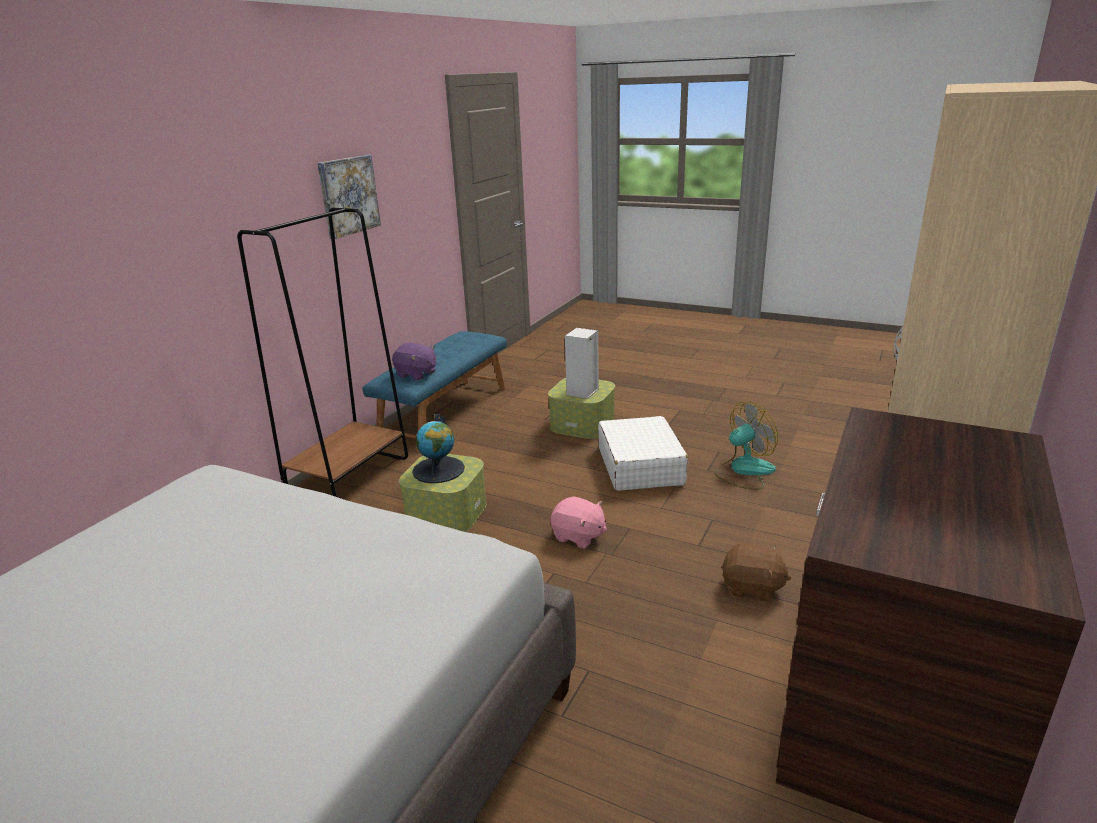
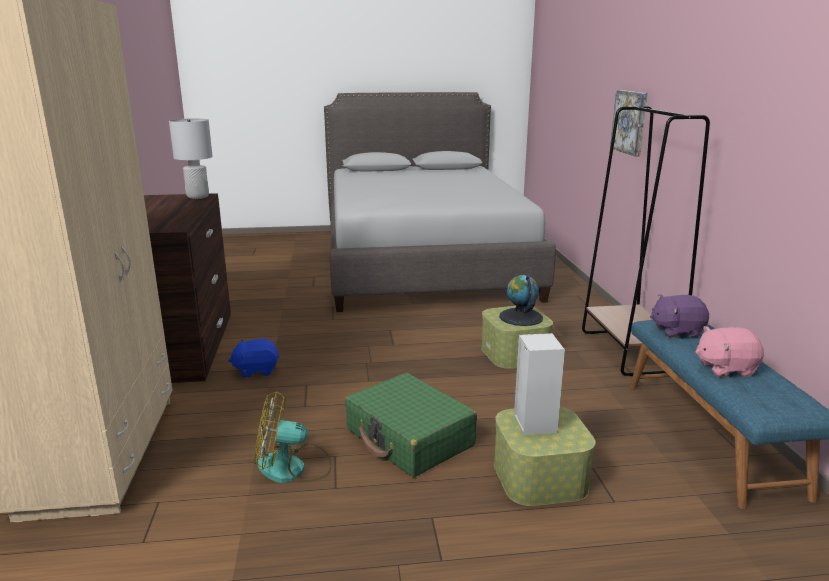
camera: 145 degrees right, 5 degrees down
picture [317,155,381,239] -> picture moved to [610,90,648,157]
pink plush toy [550,496,607,549] -> pink plush toy moved to [695,326,764,377]
white suitcase [598,416,688,491] -> green suitcase [345,373,477,477]
fan [715,402,778,490] -> fan turned 60 degrees clockwise [254,391,332,483]
brown plush toy [721,543,791,602] -> blue plush toy [228,339,279,378]
none -> grey table lamp [169,118,213,199]

